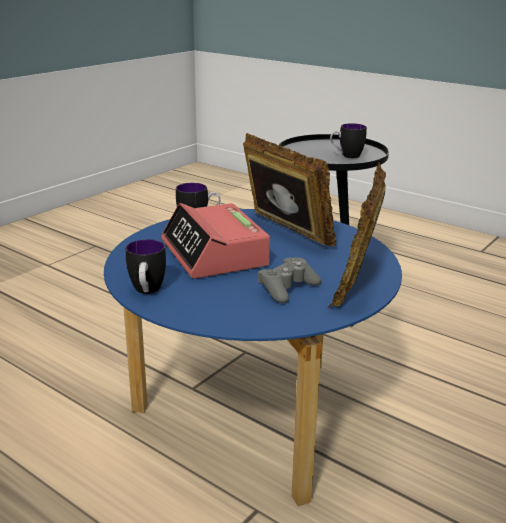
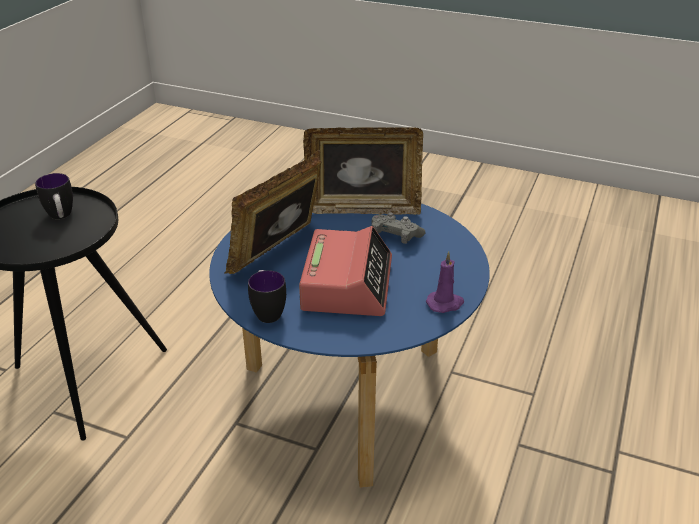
camera: 105 degrees left, 10 degrees up
mug [126,239,166,294] -> purple candle [426,252,464,313]
alarm clock [161,203,270,279] -> alarm clock turned 45 degrees counterclockwise [299,226,392,316]

